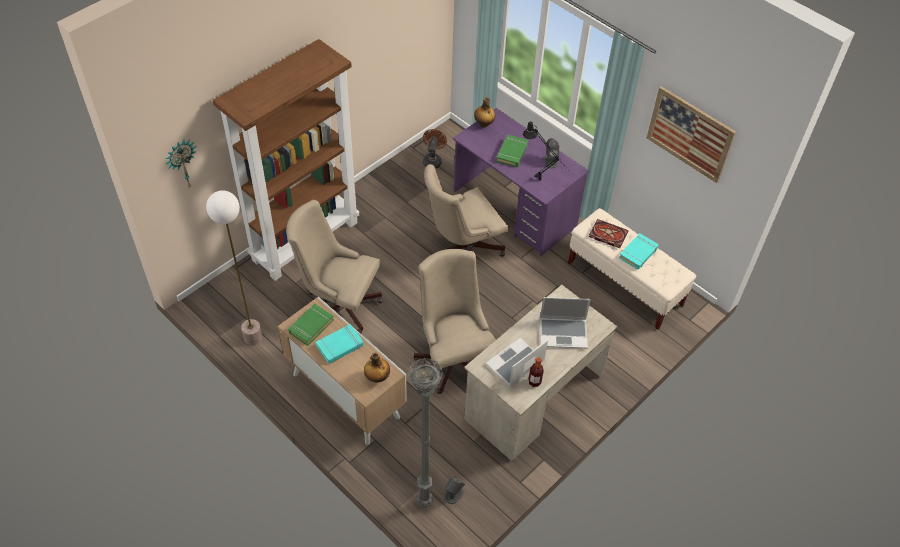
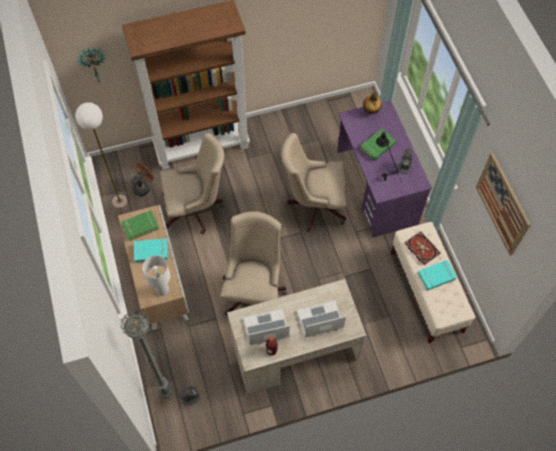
camera: 30 degrees right, 10 degrees up
beige office chair [286,200,383,334] -> beige office chair turned 120 degrees clockwise [160,133,224,234]
bottle [364,353,390,383] -> white table lamp [142,255,170,296]
brown fan [423,129,447,169] -> brown fan moved to [131,163,153,196]
laptop [540,297,591,349] -> laptop turned 135 degrees clockwise [297,301,346,338]

